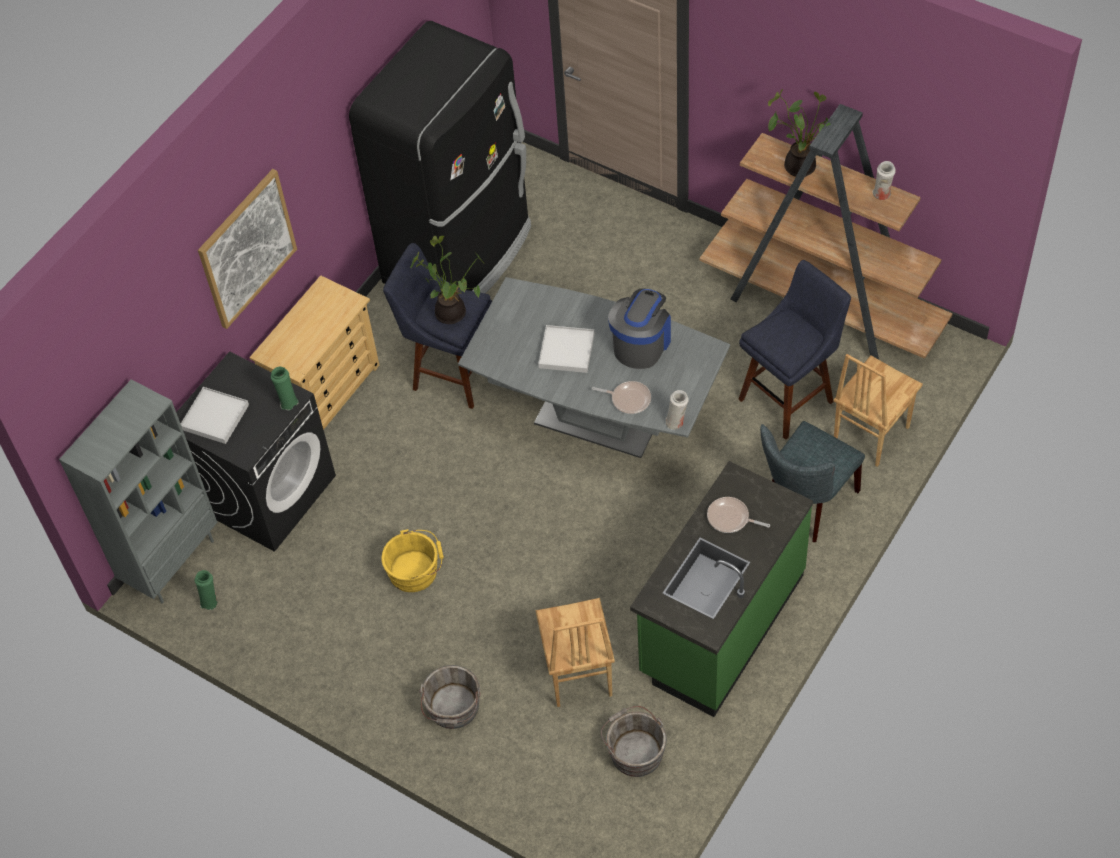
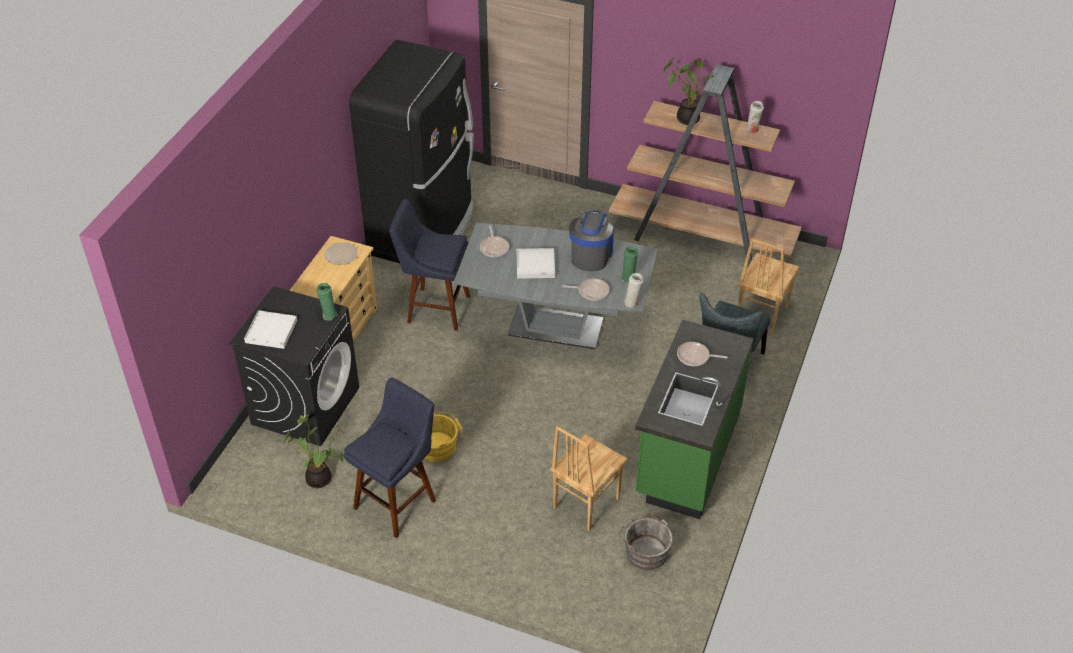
camera: 15 degrees left, 10 degrees down
grey bookcase [59,379,217,603] -> none
green vase [194,570,218,610] -> green vase moved to [621,247,638,282]
picture [198,169,297,329] -> none
potted plant [410,236,484,324] -> potted plant moved to [283,414,345,488]
grey bucket [419,665,481,729] -> none
brown chair [536,598,615,707] -> brown chair turned 60 degrees clockwise [550,426,628,531]
blue stool [738,260,851,440] -> blue stool moved to [344,378,436,538]
none -> plate [325,242,358,265]
none -> frying pan [480,226,509,257]

